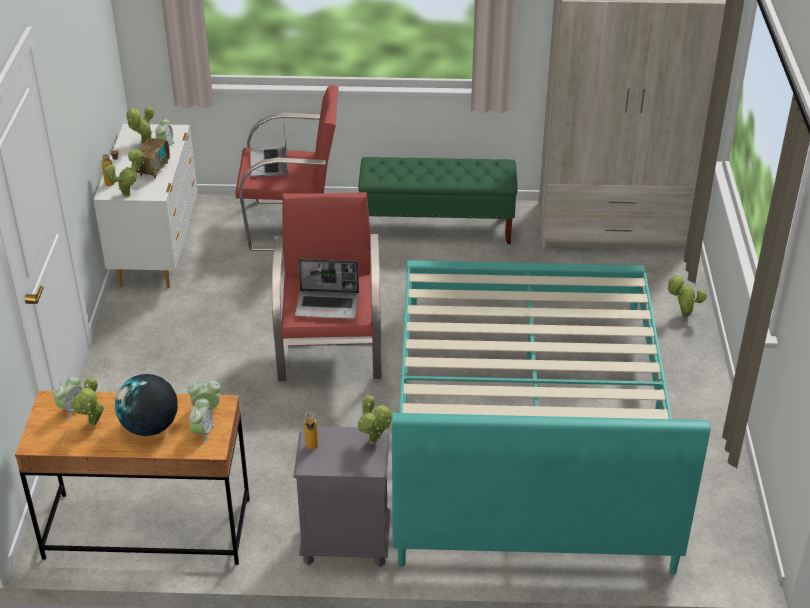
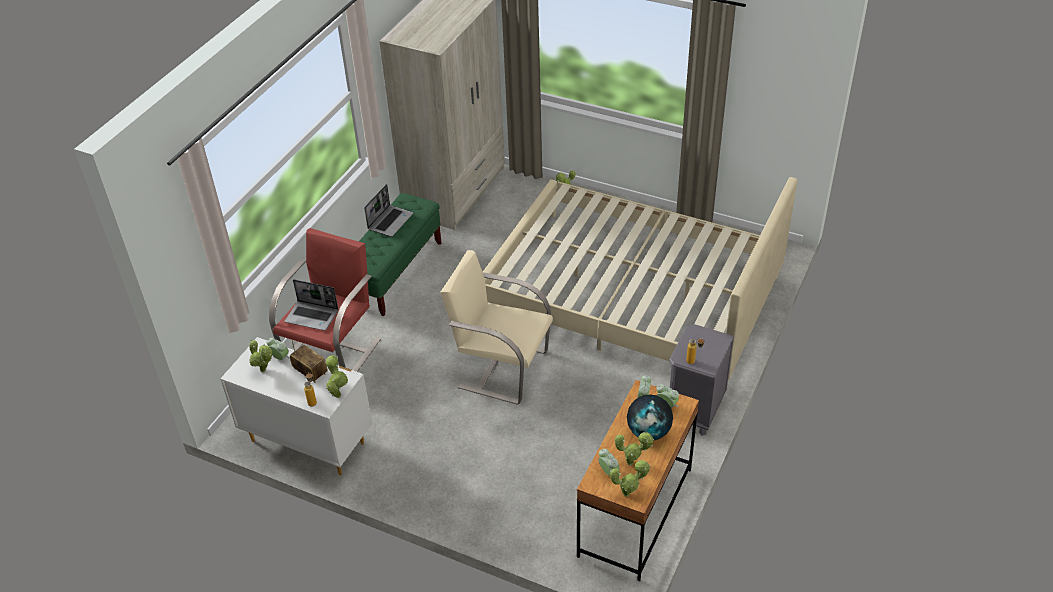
camera: 65 degrees left, 5 degrees up
red armchair [272,192,381,381] -> beige armchair [440,250,553,405]
laptop [295,259,359,319] -> laptop moved to [364,184,413,237]
potted plant [358,394,392,444] -> potted plant moved to [610,460,650,497]
turquoise bed [392,260,710,575] -> beige bed [483,177,798,380]

